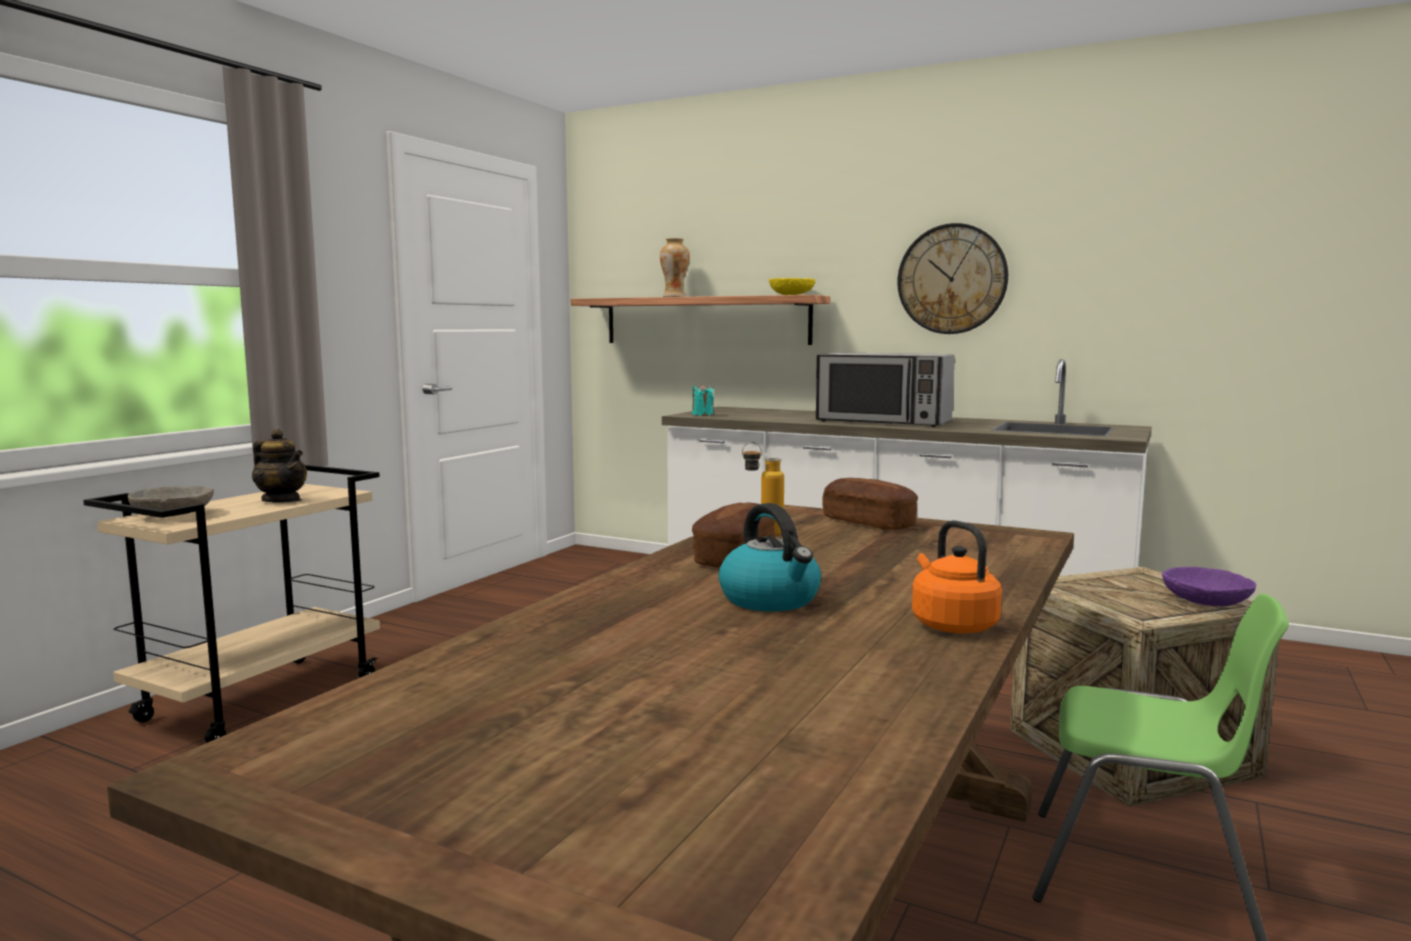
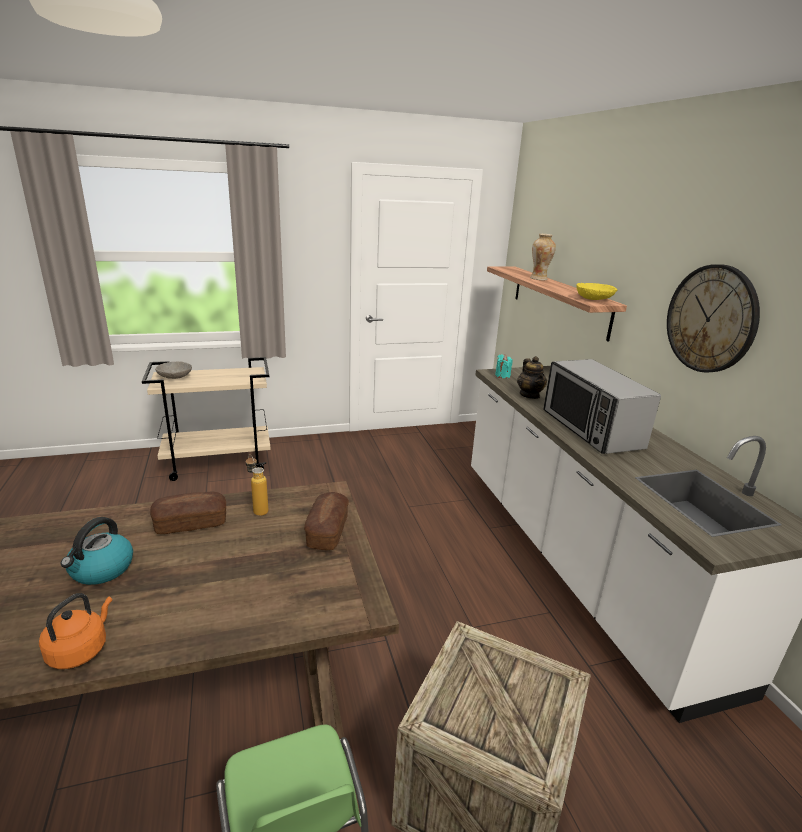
camera: 45 degrees right, 15 degrees up
teapot [252,429,307,503] -> teapot moved to [517,356,547,399]
purple bowl [1162,567,1256,606] -> none

